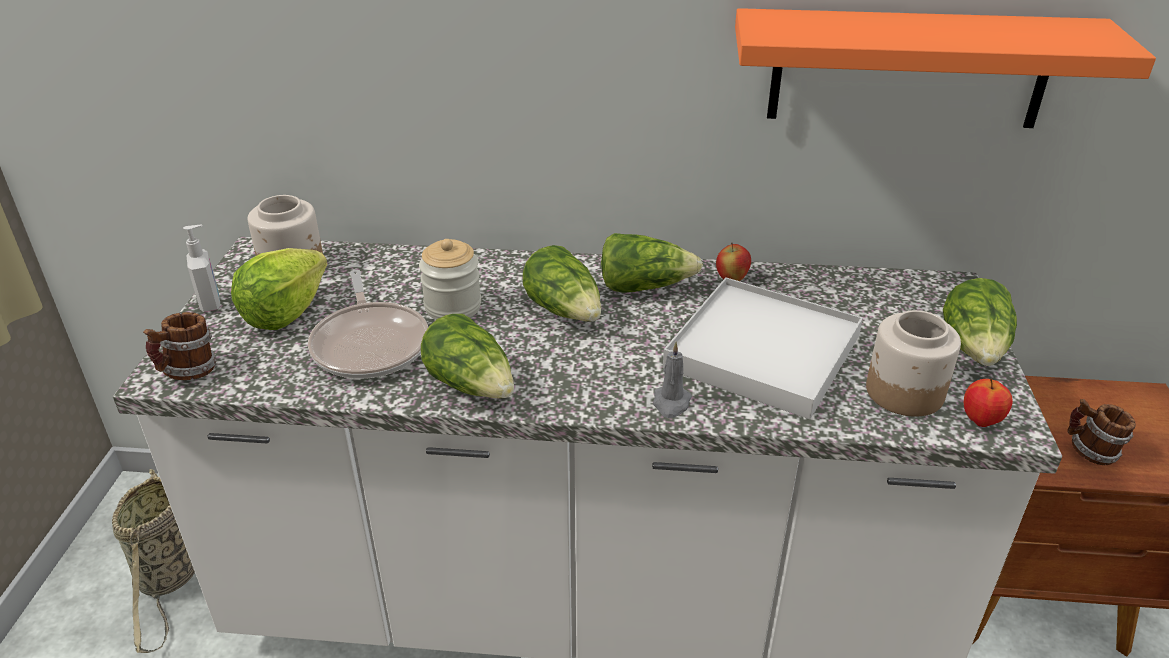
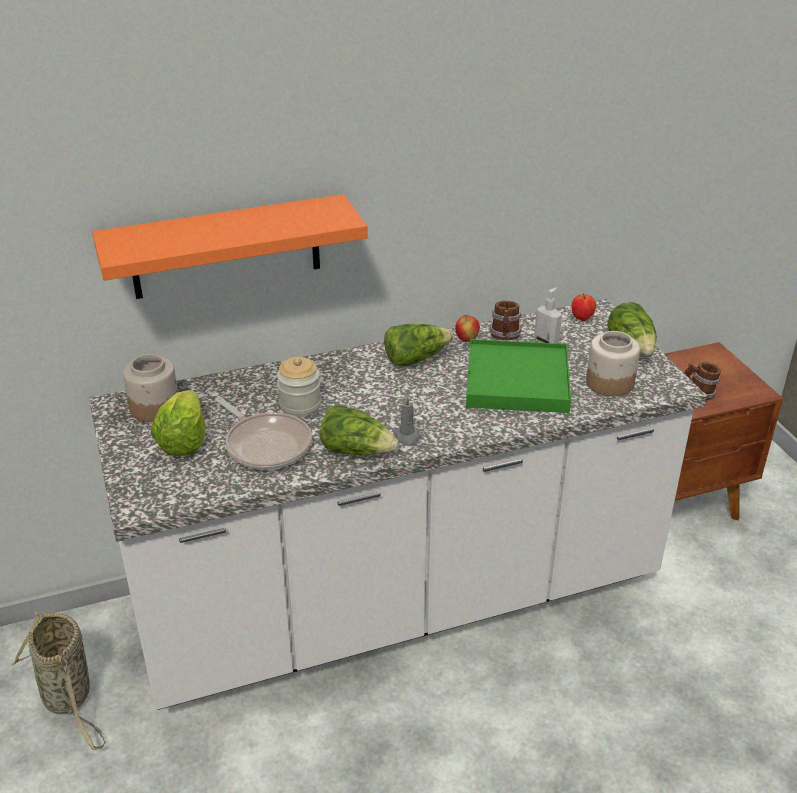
camera: 25 degrees left, 0 degrees up
mug [143,312,217,380] -> mug moved to [490,301,522,340]
soap dispenser [183,225,221,312] -> soap dispenser moved to [534,287,562,344]
lettuce [523,245,601,322] -> none
grey candle [653,342,692,418] -> grey candle moved to [393,396,420,446]
white tray [663,277,863,419] -> green tray [466,339,571,413]
orange shelf [735,8,1156,128] -> orange shelf moved to [92,194,368,299]
apple [964,379,1013,427] -> apple moved to [572,293,596,321]

